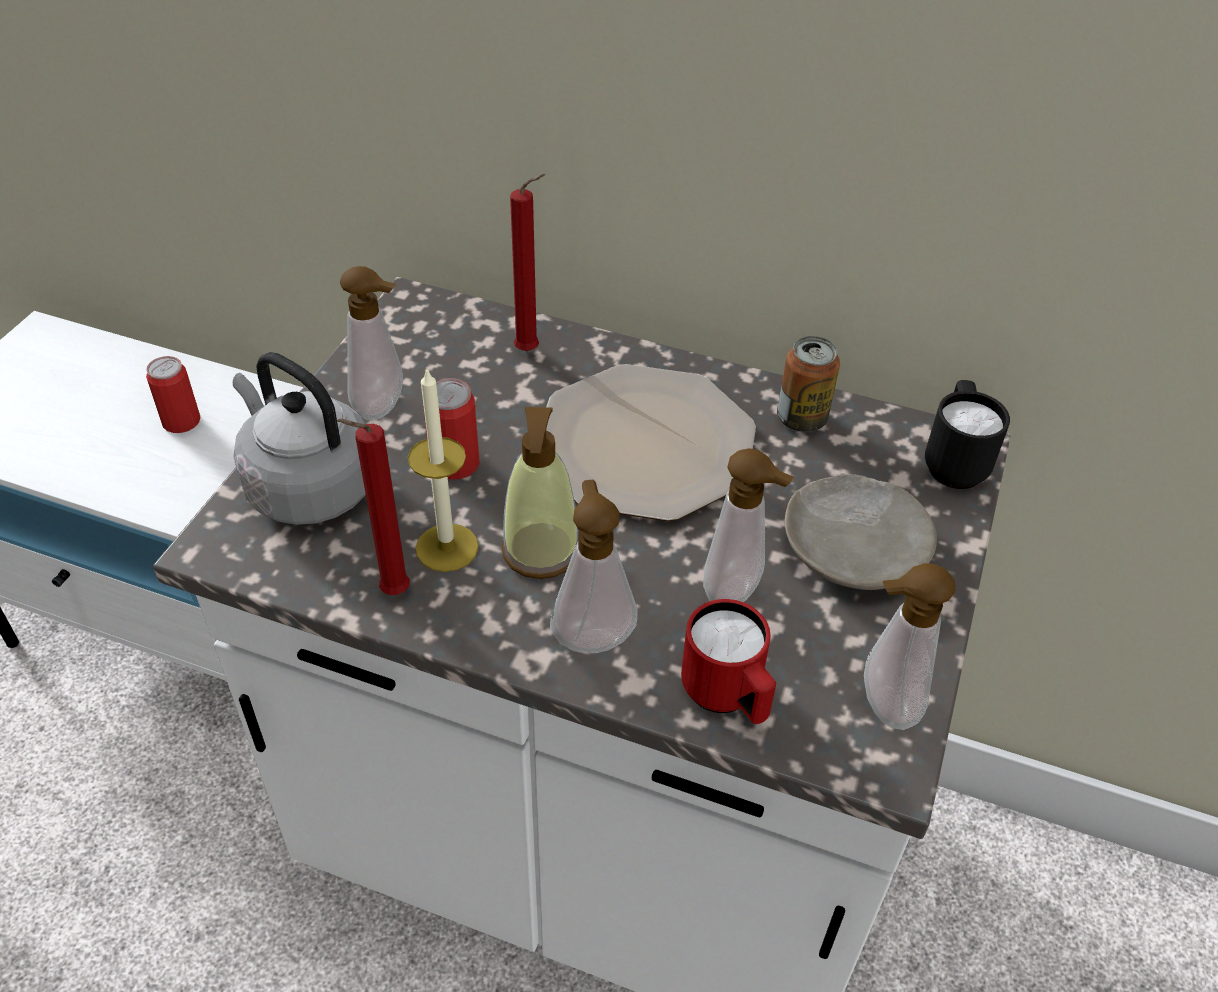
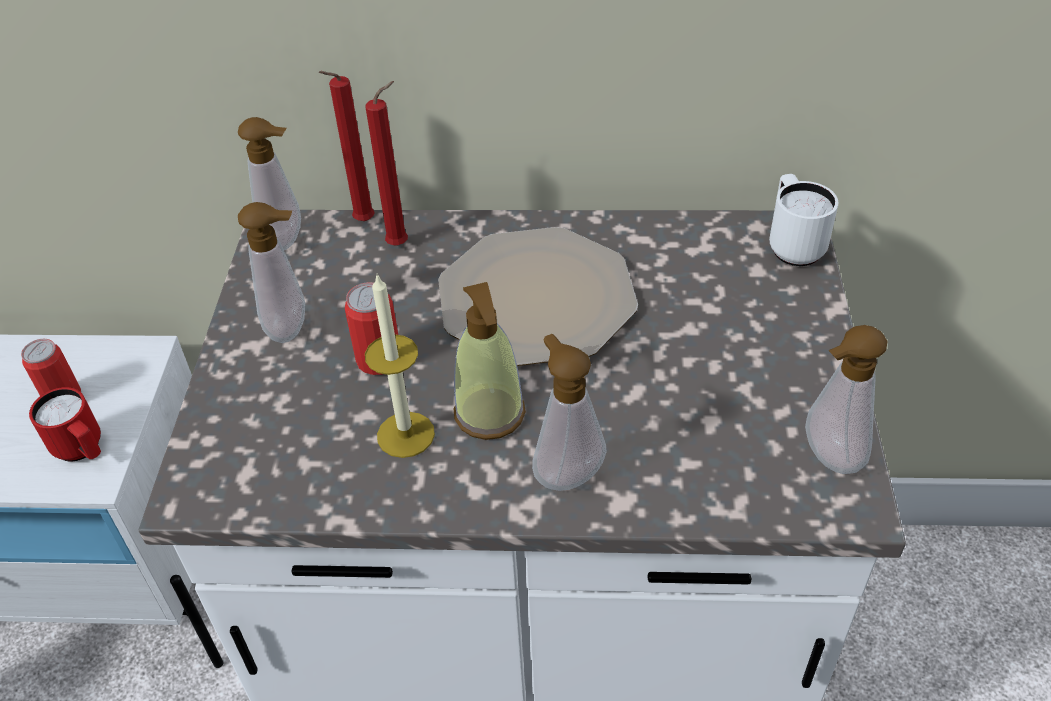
camera: 15 degrees left, 0 degrees up
grey kettle [233,352,366,525] -> none
red candle [336,419,410,595] -> red candle moved to [319,71,375,221]
red mug [681,599,776,724] -> red mug moved to [29,387,101,461]
soap dispenser [703,448,794,602] -> soap dispenser moved to [238,117,301,250]
can [777,336,840,432] -> none
beige plate [785,474,937,590] -> none
black mug [925,380,1010,489] -> white mug [769,174,839,266]

